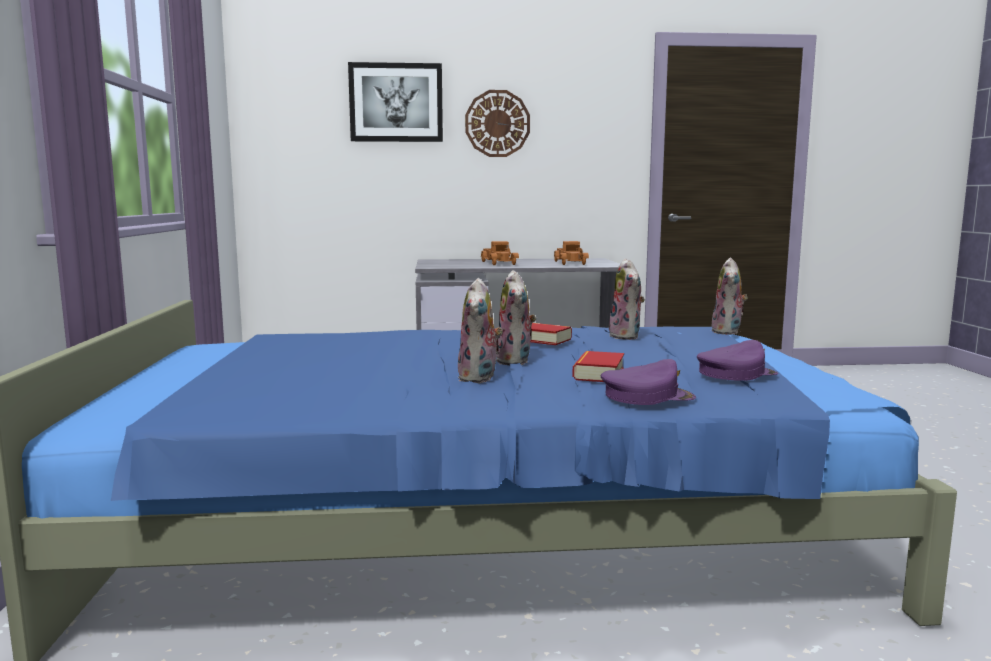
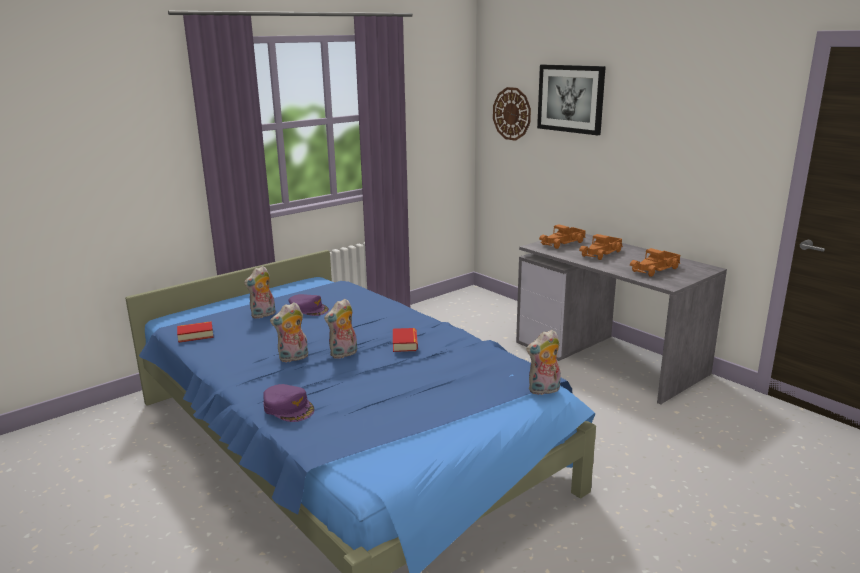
camera: 55 degrees right, 10 degrees up
wall clock [465,90,530,157] -> wall clock moved to [493,87,531,141]
book [572,351,624,382] -> book moved to [177,321,213,343]
plush toy [609,258,645,340] -> plush toy moved to [244,266,275,319]
purple cap [697,340,778,381] -> purple cap moved to [289,294,329,316]
none -> toy truck [539,224,586,249]

